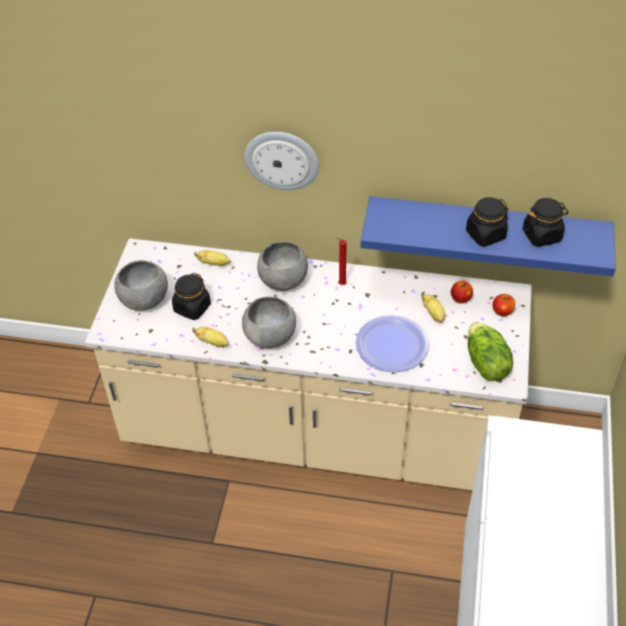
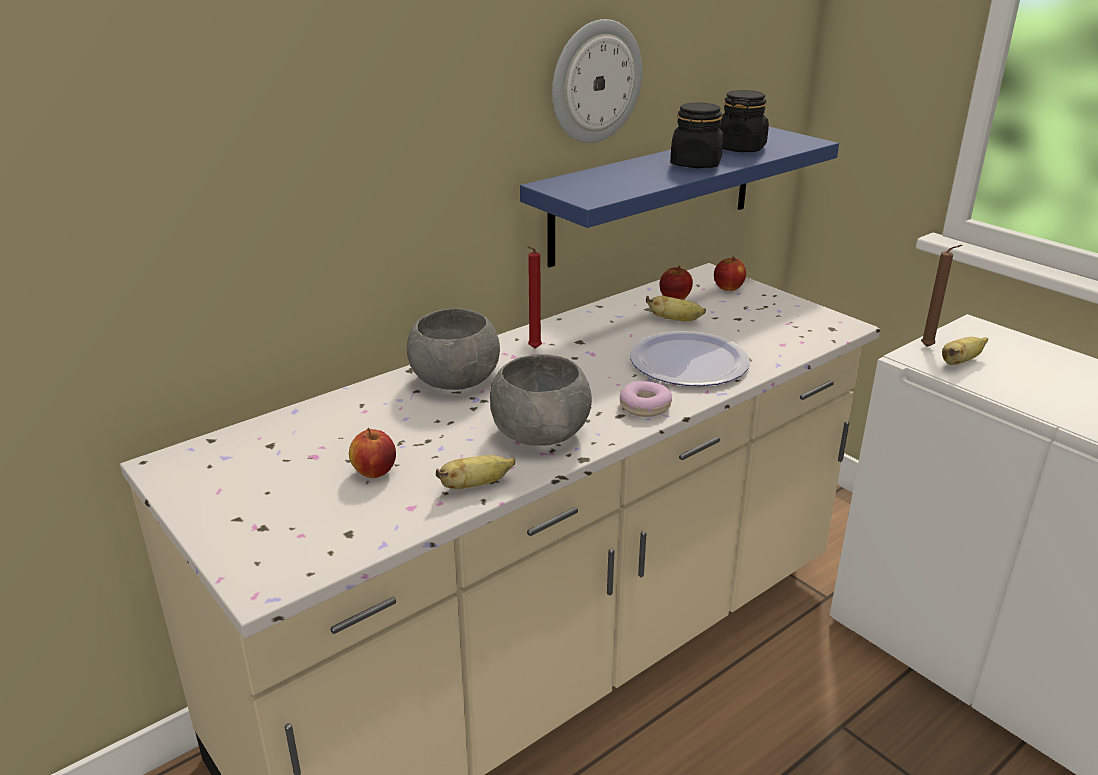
camera: 50 degrees left, 20 degrees down
grey bowl [114,260,168,310] -> none
black jar [172,273,211,320] -> apple [349,428,396,478]
banana [194,250,231,266] -> banana moved to [942,337,988,365]
wall clock [244,132,319,190] -> wall clock moved to [552,19,642,143]
lettuce [468,322,513,381] -> none
none -> donut [620,381,672,417]
none -> brown candle [921,245,962,347]

